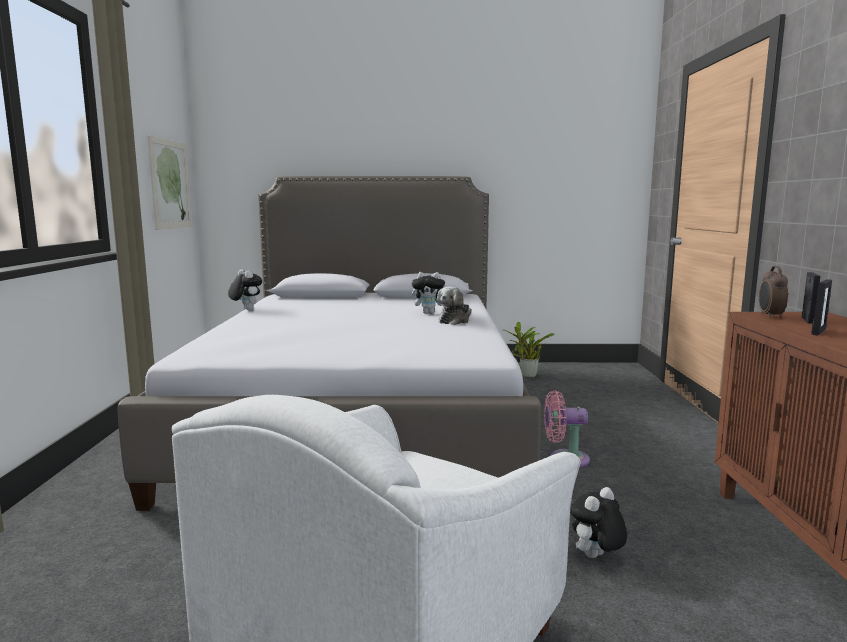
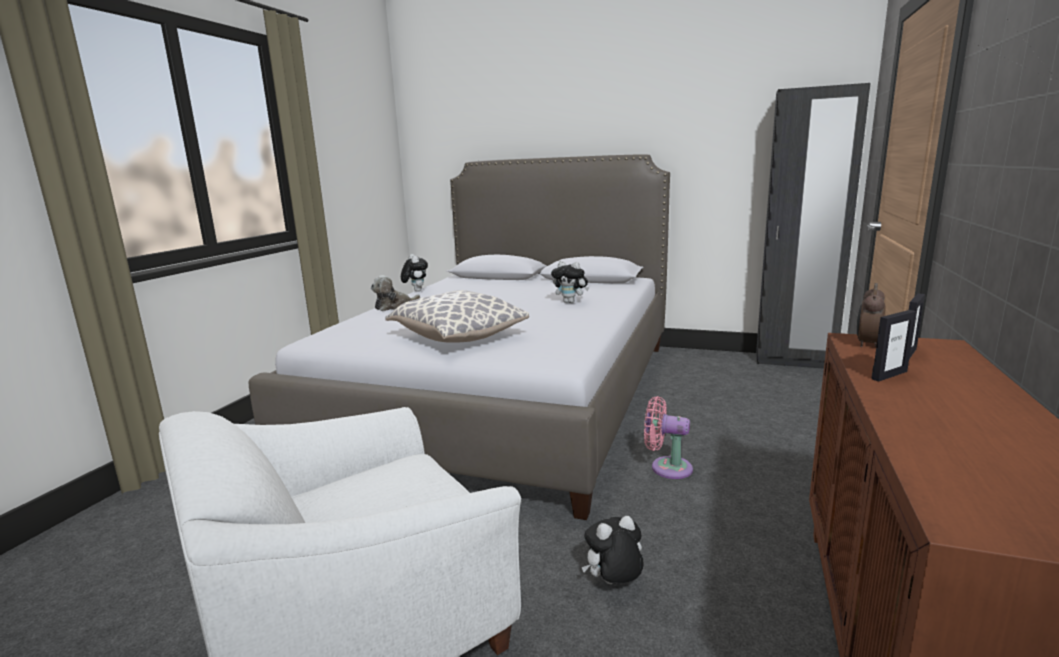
camera: 20 degrees right, 5 degrees up
picture [147,135,192,230] -> none
plush toy [437,286,472,325] -> plush toy moved to [371,275,420,311]
potted plant [503,322,555,378] -> none
none -> pillow [386,290,529,343]
none -> black wardrobe [756,83,871,369]

